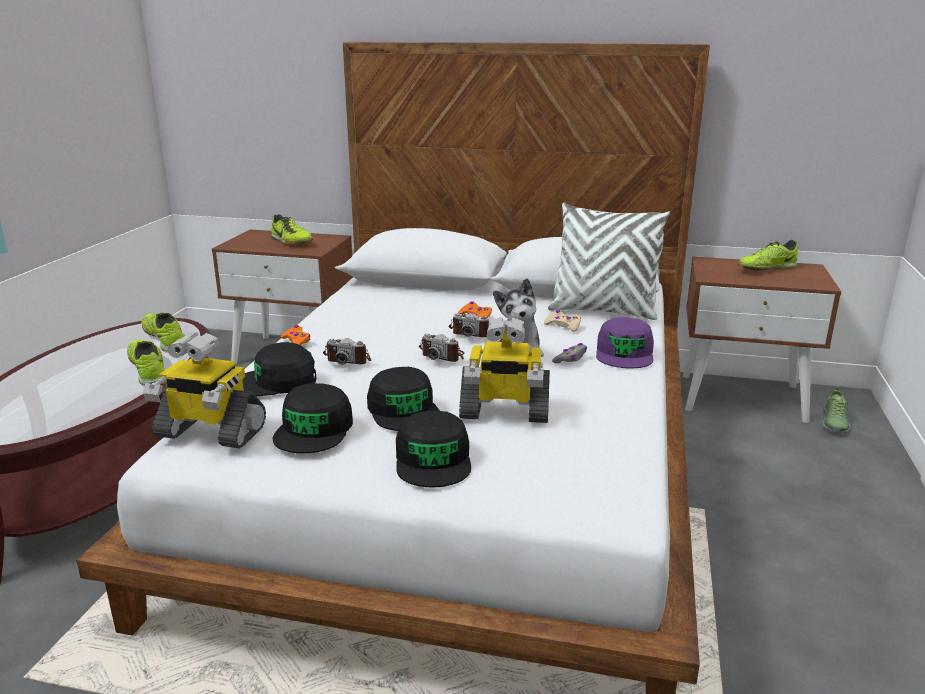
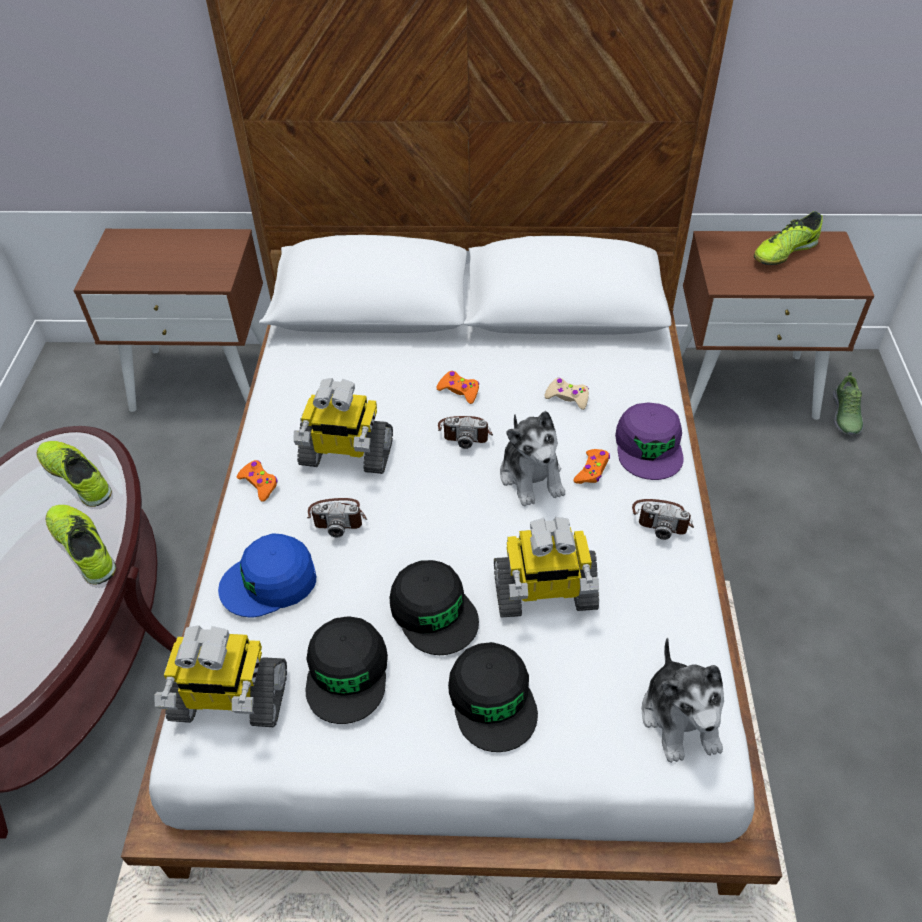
camera: 10 degrees left, 25 degrees up
black cap [242,342,316,396] -> blue cap [218,533,316,617]
shoe [271,214,313,244] -> none
camera [419,334,465,362] -> camera moved to [632,499,694,540]
white pillow [548,203,670,320] -> none
grey game controller [552,343,587,363] -> orange game controller [573,449,610,484]
none -> toy robot [293,378,393,474]
none -> plush toy [642,638,724,763]

